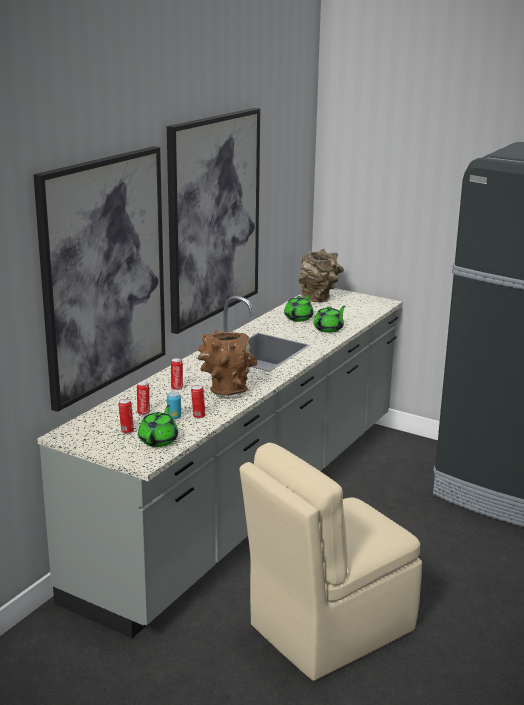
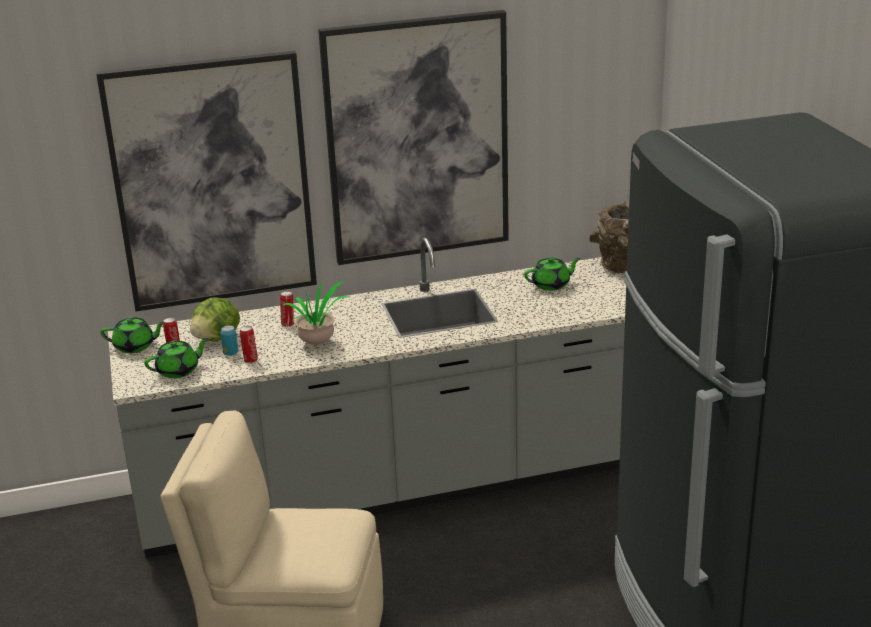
camera: 45 degrees right, 5 degrees up
can [137,382,150,415] -> lettuce [190,297,240,341]
brown vase [198,330,257,396] -> potted plant [283,281,351,345]
green teapot [313,306,346,333] -> green teapot moved to [100,317,163,353]

